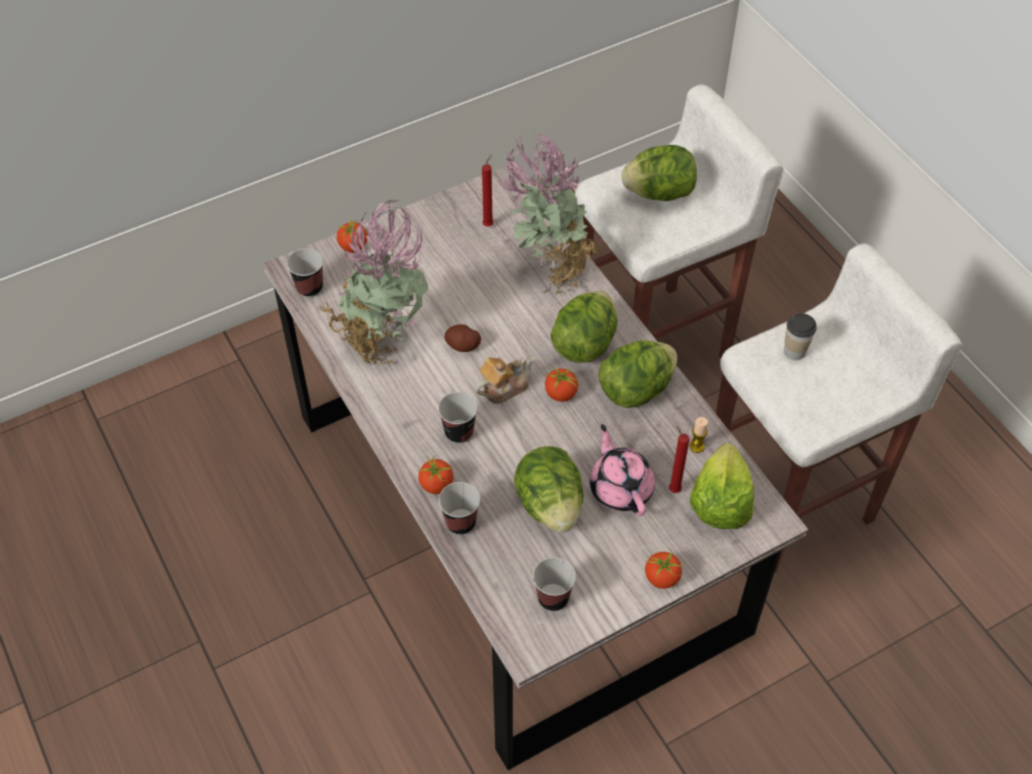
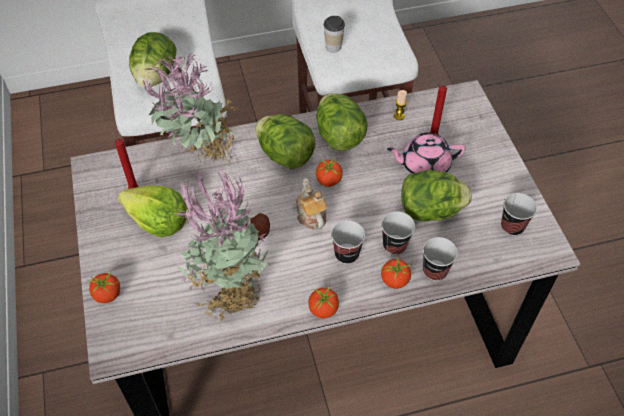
camera: 75 degrees left, 0 degrees up
cup [287,248,323,298] -> cup moved to [381,212,415,255]
tomato [645,548,686,589] -> tomato moved to [308,283,339,318]
lettuce [690,443,754,529] -> lettuce moved to [118,185,189,237]

